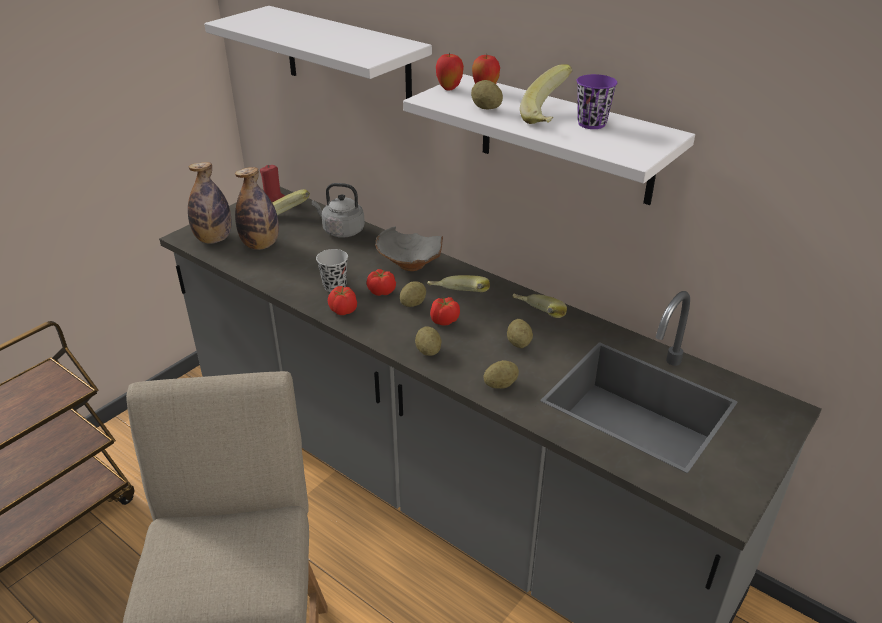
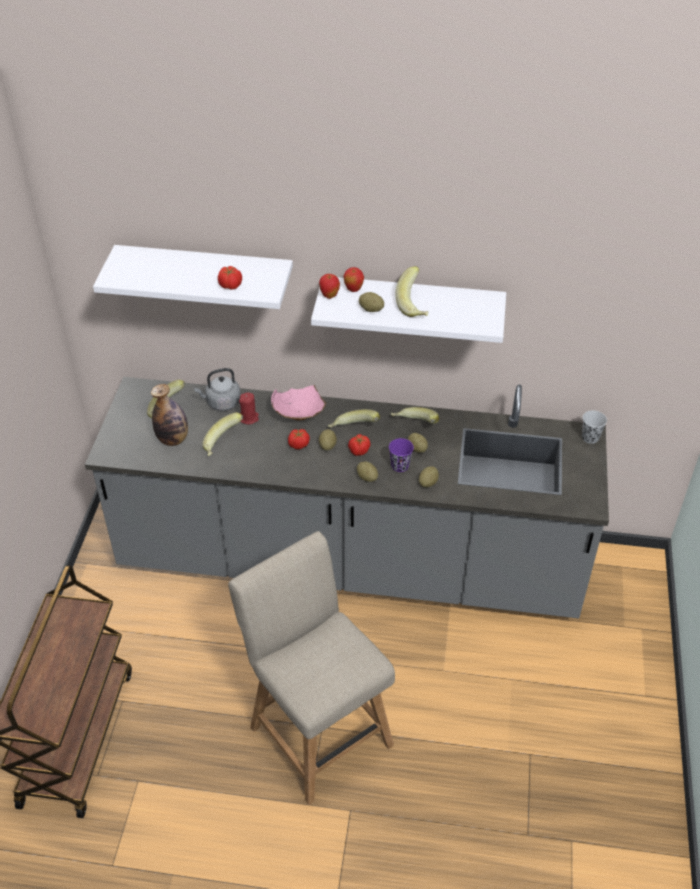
camera: 30 degrees left, 10 degrees up
bottle [188,162,232,244] -> none
red candle [260,164,285,202] -> red candle moved to [239,392,259,424]
black cup [316,249,348,292] -> black cup moved to [582,411,607,444]
tomato [328,286,357,315] -> tomato moved to [218,266,242,290]
grey bowl [375,226,443,271] -> pink bowl [271,385,327,420]
purple cup [576,74,617,129] -> purple cup moved to [389,438,414,472]
none -> banana [202,413,243,456]

